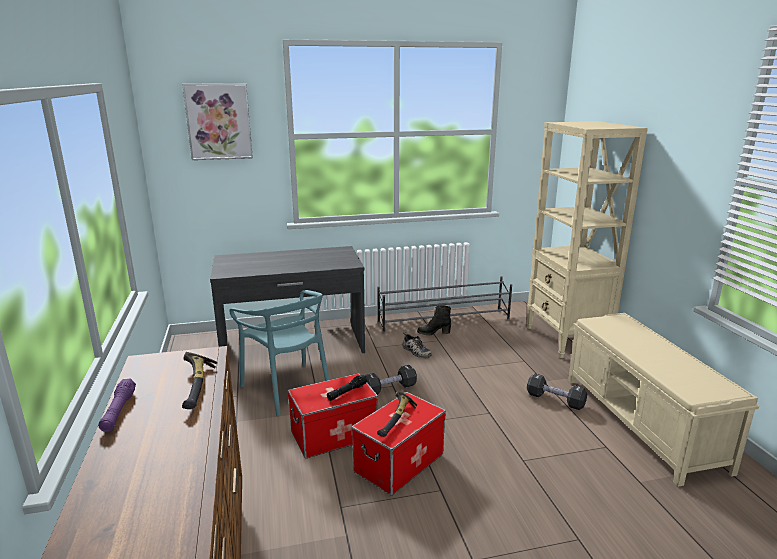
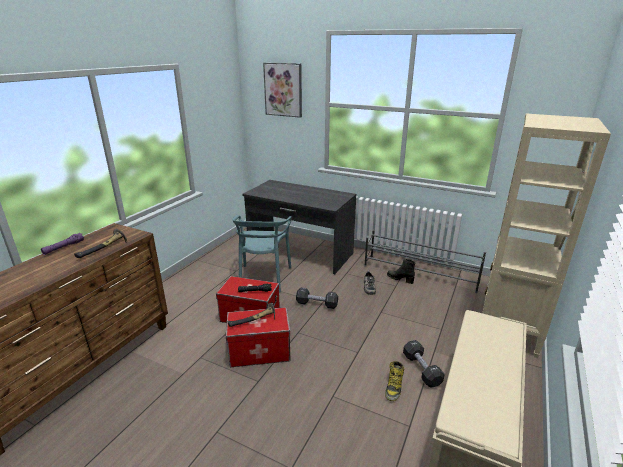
camera: 40 degrees right, 5 degrees up
none -> boot [385,361,404,401]

